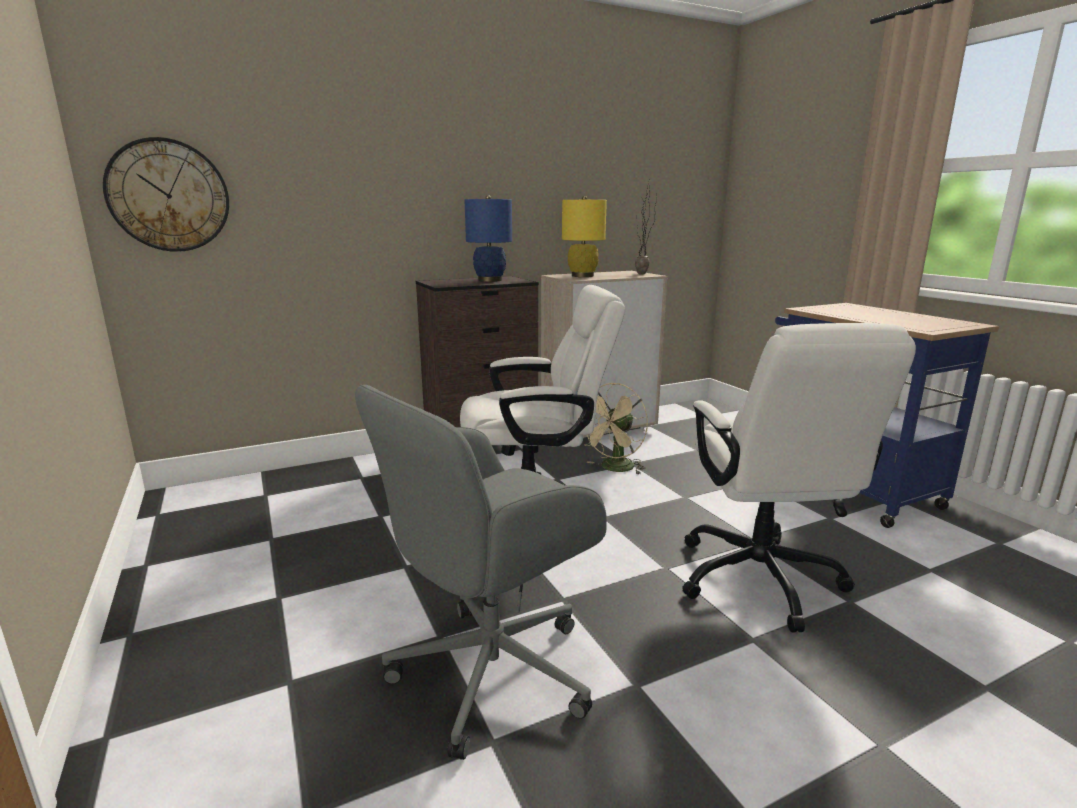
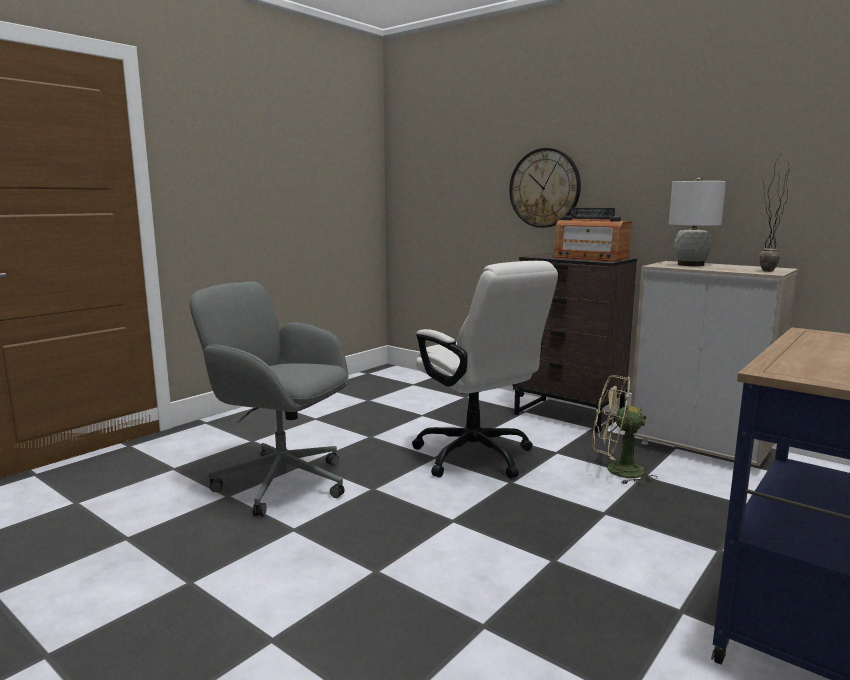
camera: 65 degrees right, 5 degrees down
wall clock [103,137,229,252] -> wall clock moved to [509,148,581,228]
blue table lamp [464,195,512,282] -> radio [554,208,632,261]
yellow table lamp [562,196,607,277] -> white table lamp [669,177,726,266]
white office chair [682,323,916,632] -> none

